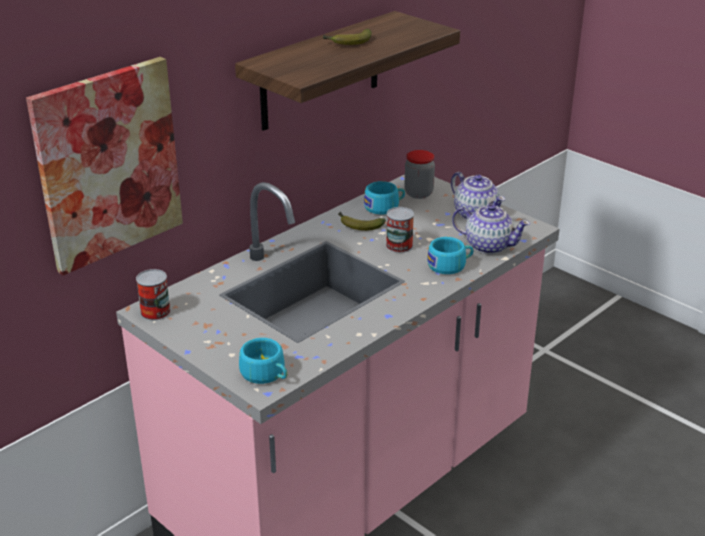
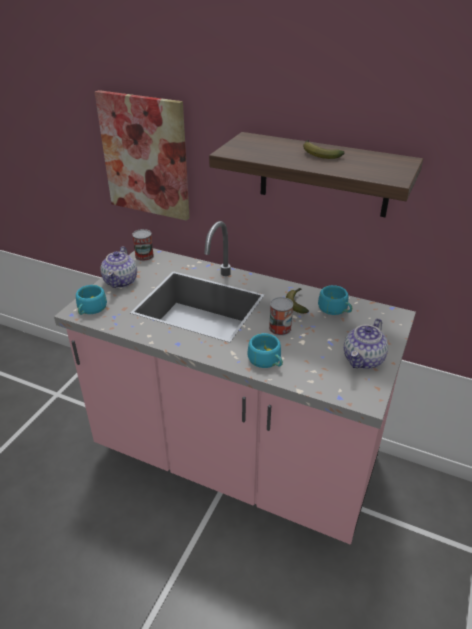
camera: 70 degrees right, 5 degrees up
jar [404,150,435,199] -> none
teapot [452,204,530,254] -> teapot moved to [100,246,137,288]

